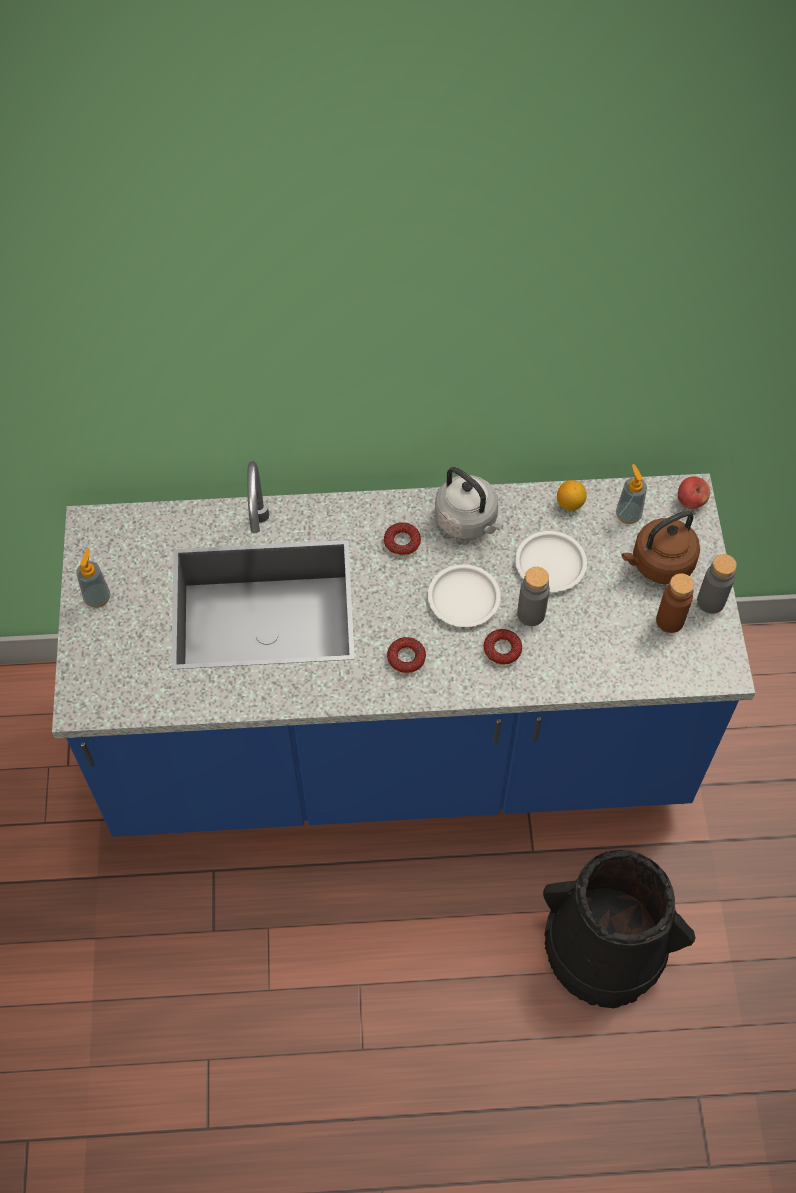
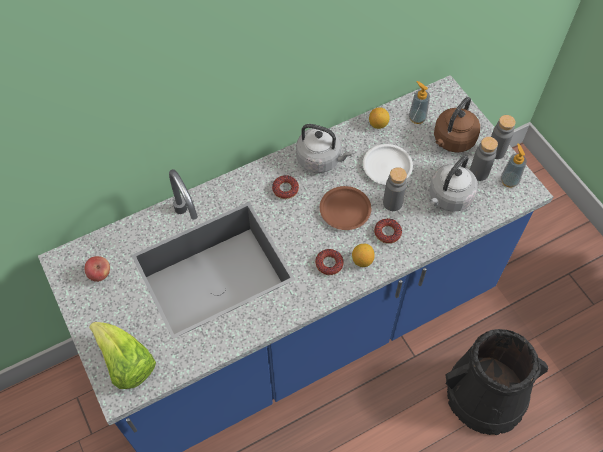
camera: 25 degrees left, 0 degrees up
soap dispenser [76,548,111,608] -> soap dispenser moved to [501,144,527,188]
white plate [428,564,501,627] -> brown plate [320,186,371,230]
brown bottle [656,573,694,633] -> grey bottle [470,137,498,181]
apple [678,476,710,509] -> apple moved to [85,256,110,282]
none -> lettuce [89,322,156,389]
none -> lemon [352,244,375,267]
none -> grey kettle [429,155,478,212]

